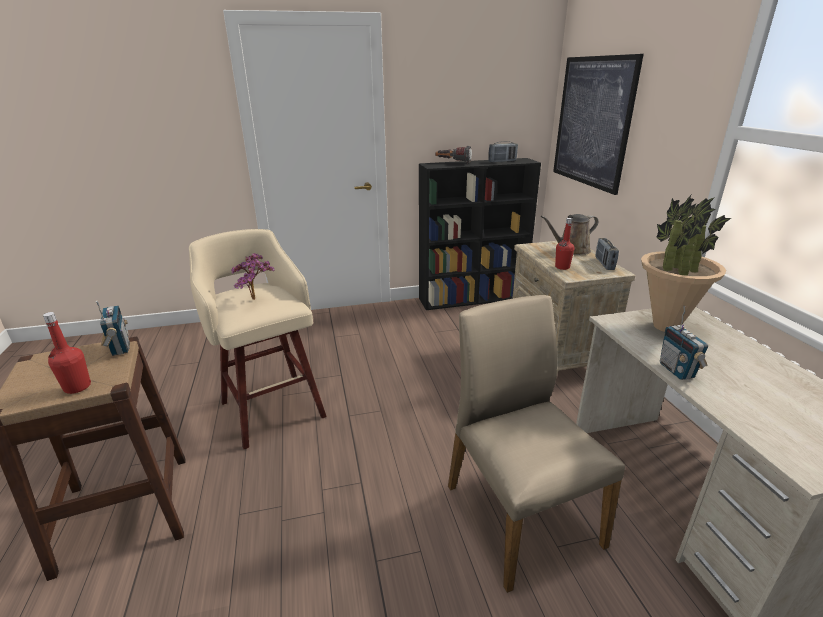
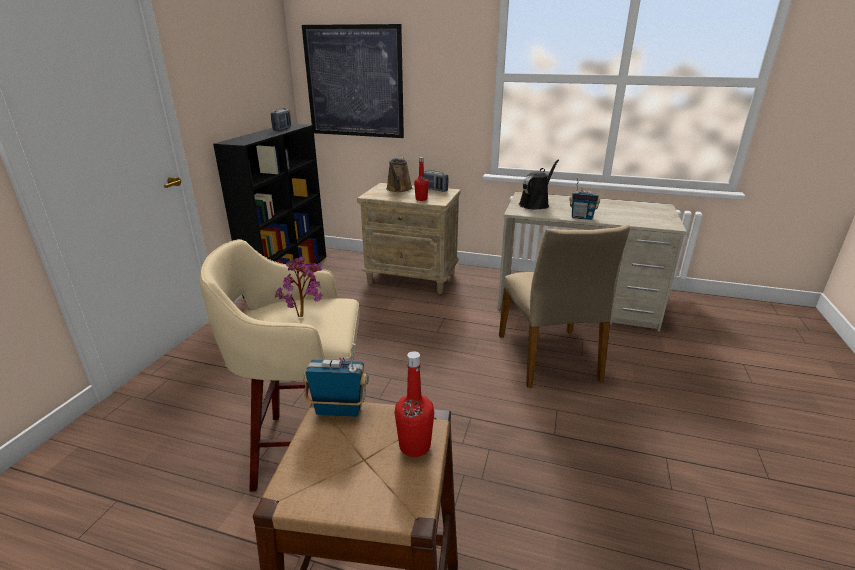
camera: 60 degrees left, 0 degrees up
flashlight [435,146,472,163] -> none
beige chair [448,295,625,593] -> beige chair turned 105 degrees counterclockwise [499,225,630,388]
potted plant [641,195,731,332] -> black watering can [519,160,559,210]

